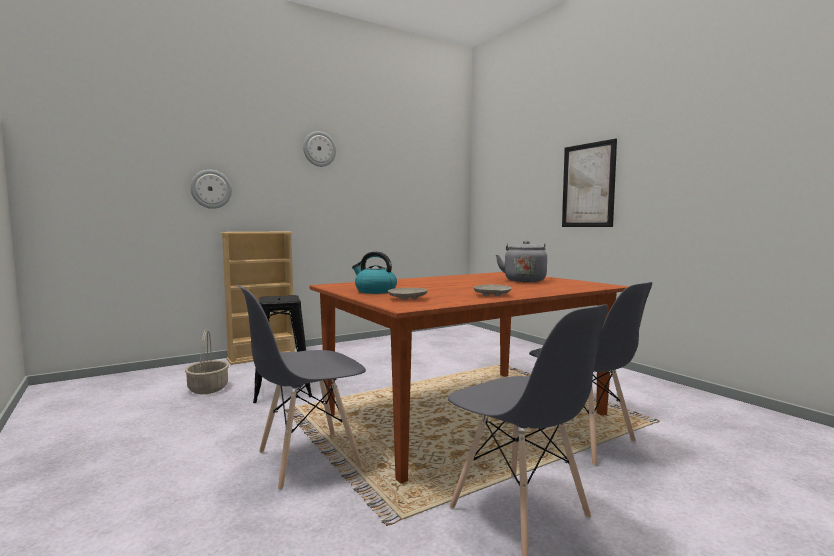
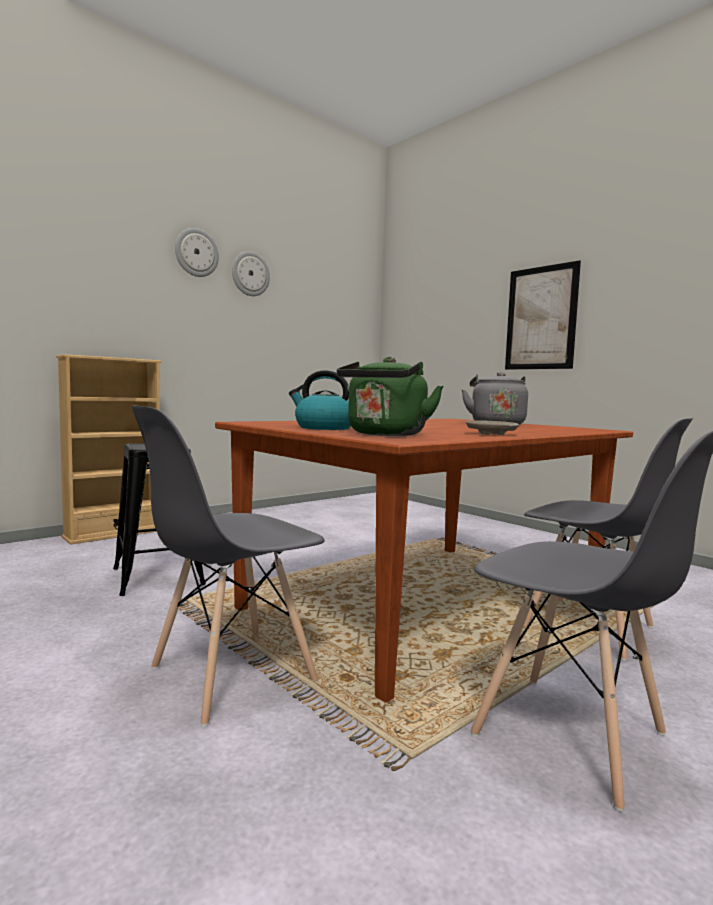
camera: 10 degrees left, 0 degrees up
basket [185,330,229,394] -> none
wall clock [190,169,232,209] -> wall clock moved to [232,251,270,296]
beige plate [388,288,428,300] -> green kettle [337,357,443,436]

